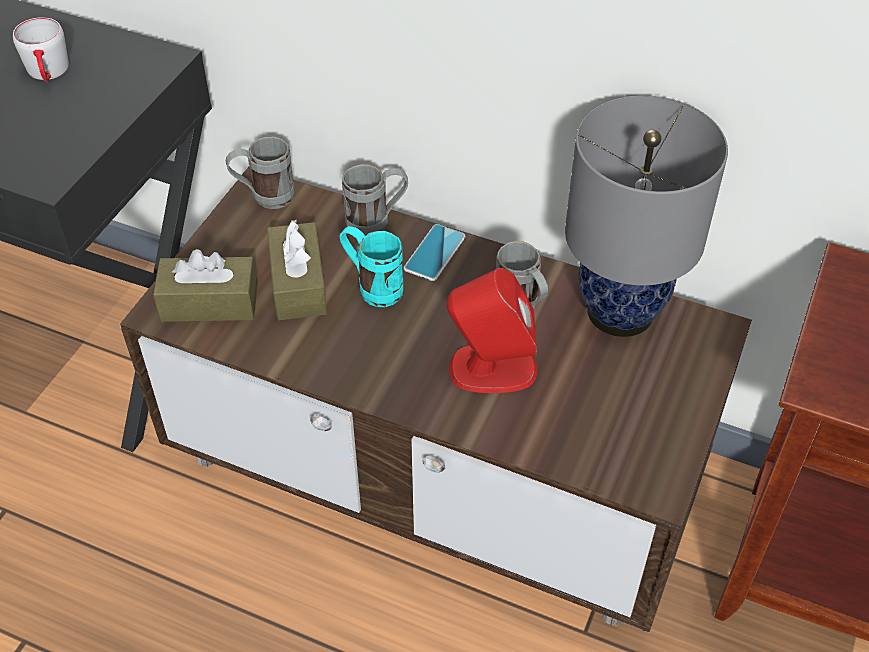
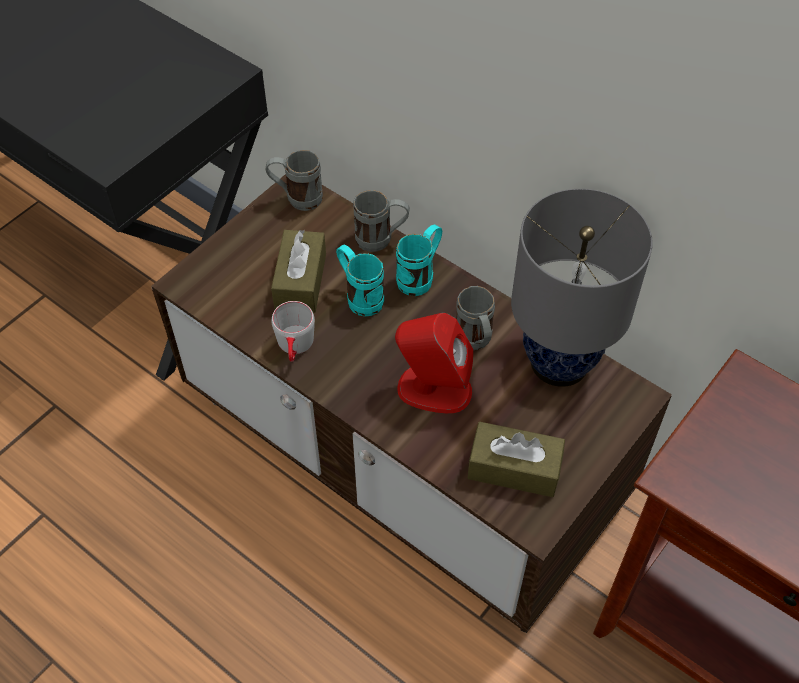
camera: 15 degrees right, 5 degrees up
grey mug [13,17,69,82] -> grey mug moved to [271,301,315,362]
brown tissue box [153,249,258,322] -> brown tissue box moved to [468,422,565,497]
phone [403,224,466,281] -> turquoise mug [396,225,442,296]

